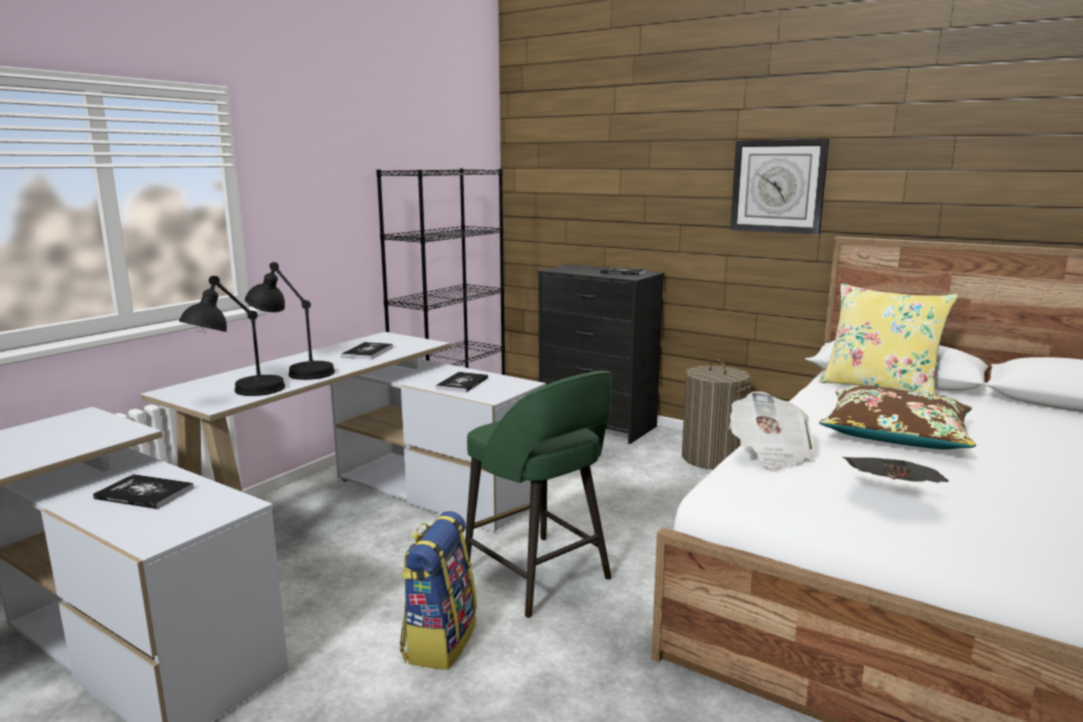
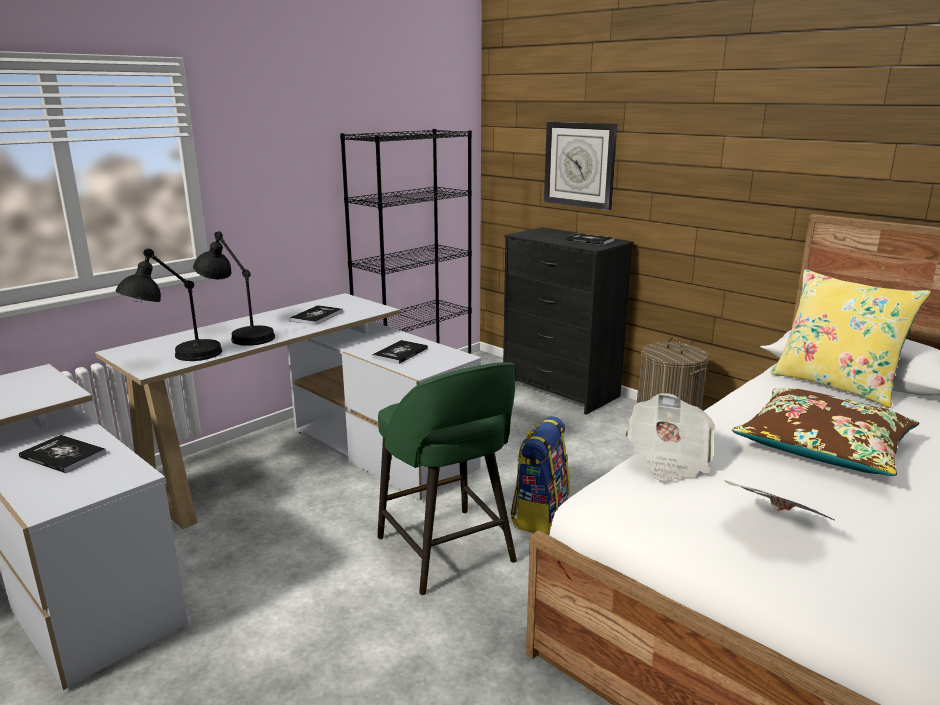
camera: 10 degrees right, 5 degrees up
backpack [400,511,477,670] -> backpack moved to [510,416,570,535]
wall clock [730,139,829,235] -> wall clock moved to [544,122,617,210]

